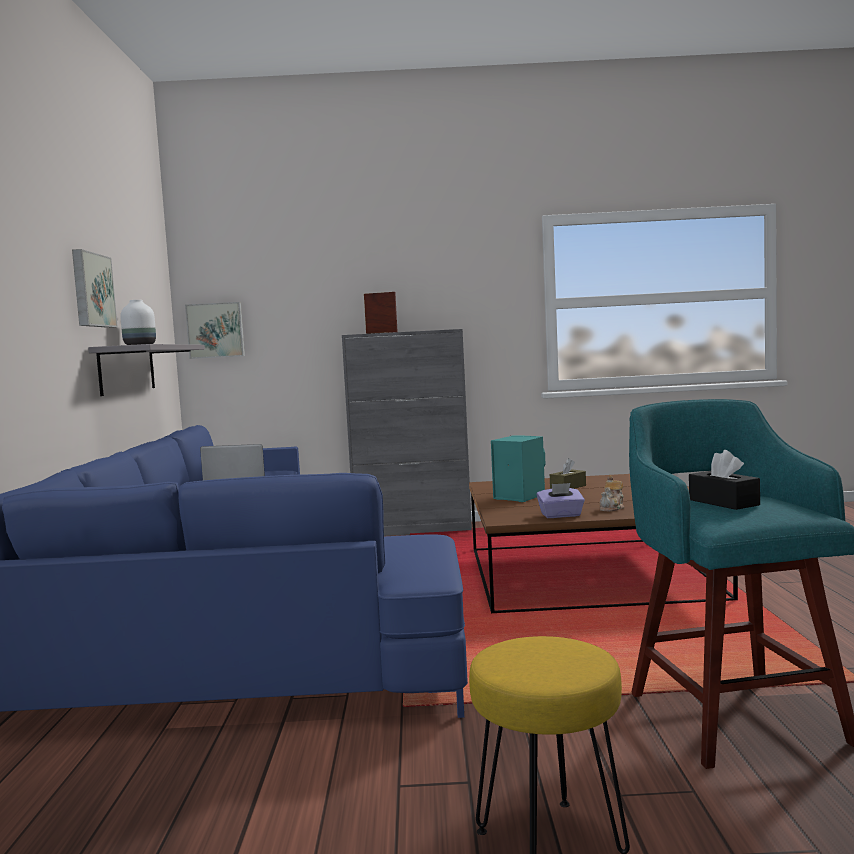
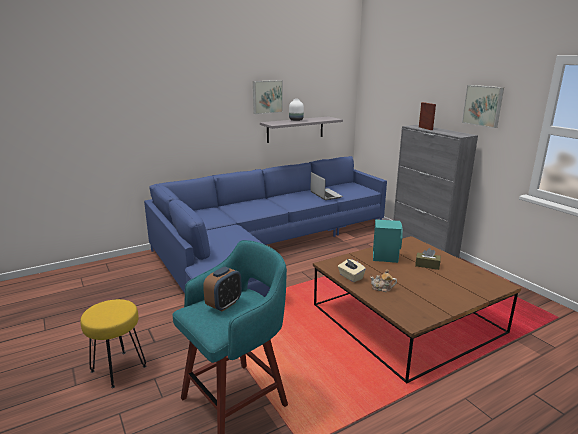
camera: 60 degrees right, 15 degrees up
picture [185,302,245,359] -> picture moved to [462,85,504,128]
purple tissue box [537,483,585,518] -> beige tissue box [338,259,366,282]
black tissue box [689,450,760,510] -> alarm clock [203,267,242,312]

